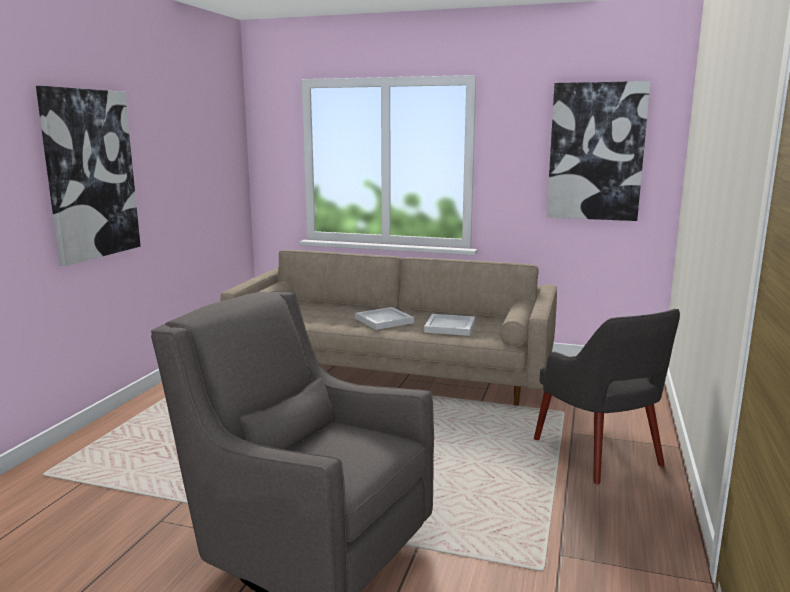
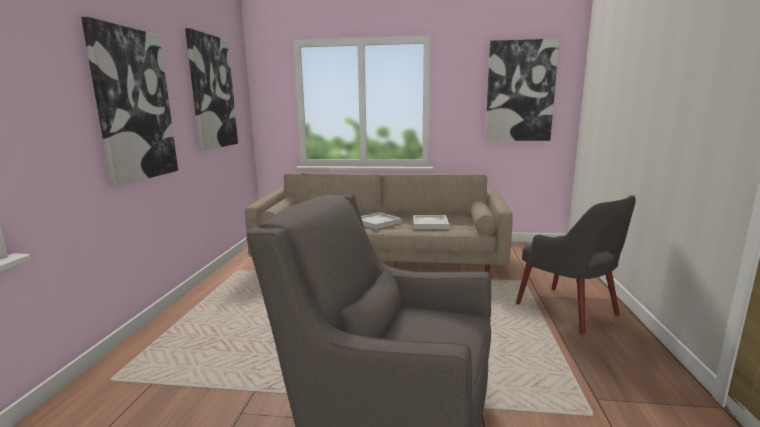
camera: 10 degrees left, 0 degrees up
none -> picture [185,28,238,150]

